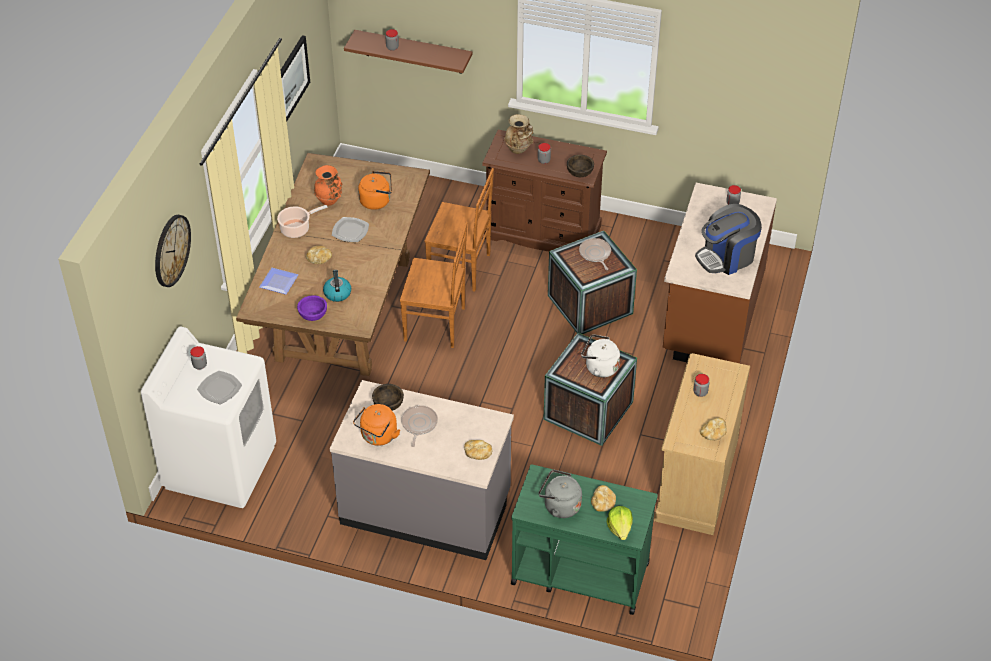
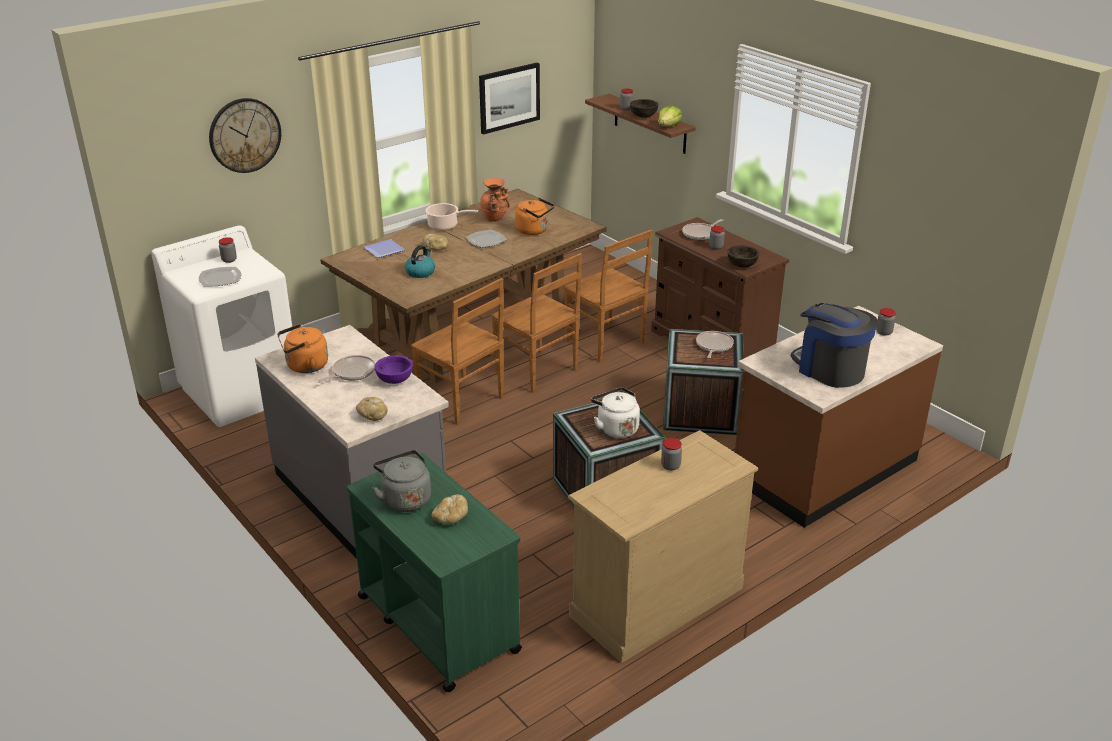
camera: 35 degrees right, 15 degrees down
purple bowl [297,295,327,321] -> purple bowl moved to [374,355,413,384]
brown bowl [372,384,404,411] -> brown bowl moved to [630,99,658,118]
beige vase [504,114,533,154] -> frying pan [682,219,723,240]
lettuce [607,506,633,540] -> lettuce moved to [658,106,682,126]
coffee machine [695,204,762,275] -> coffee machine turned 45 degrees clockwise [791,303,878,388]
bread [700,418,727,441] -> none
none -> brown chair [411,278,504,425]

